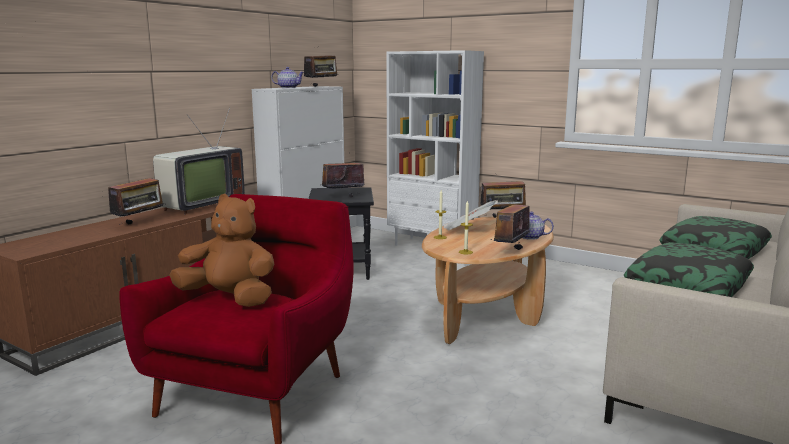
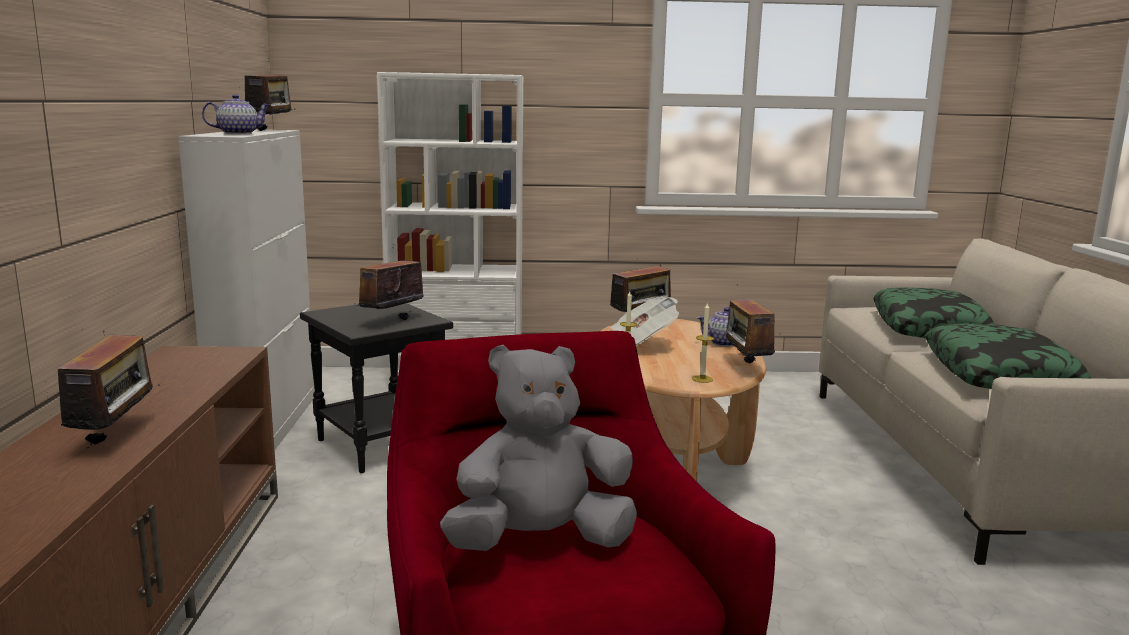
camera: 35 degrees left, 0 degrees up
television [153,107,245,215] -> none
brown plush toy [169,194,274,307] -> grey plush toy [440,345,637,551]

